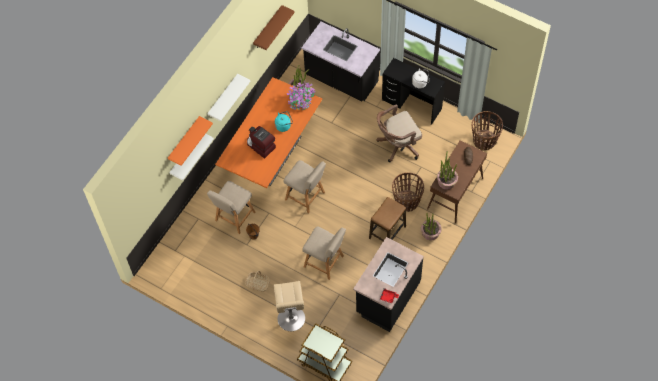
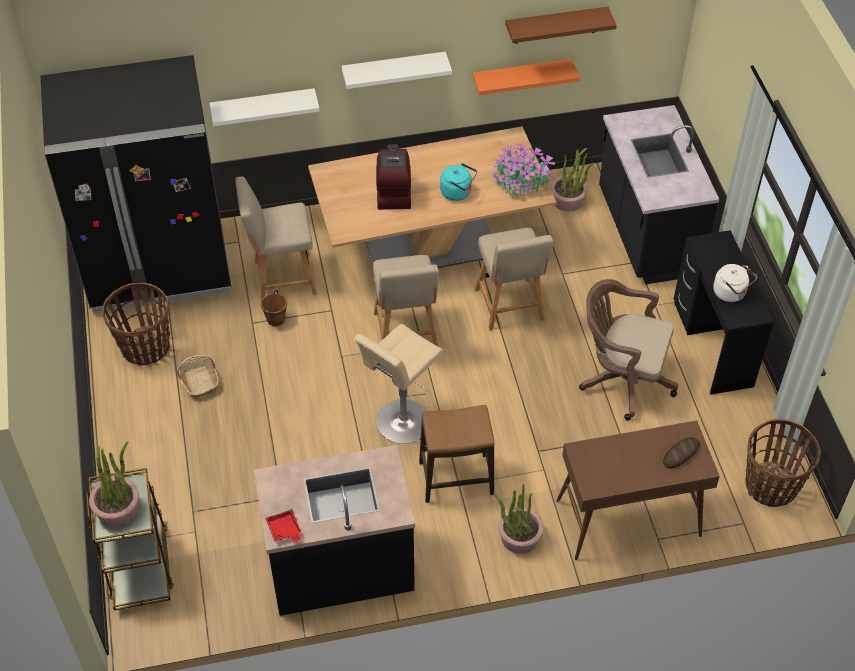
camera: 45 degrees right, 10 degrees down
orange shelf [168,116,213,166] -> orange shelf moved to [472,59,580,95]
orange dining table [215,77,322,188] -> beige dining table [308,126,556,268]
beige stool [274,281,305,331] -> beige stool moved to [354,324,443,444]
beige chair [302,226,346,280] -> beige chair moved to [475,228,554,331]
basket [392,172,424,212] -> basket moved to [102,283,170,365]
potted plant [437,151,458,190] -> potted plant moved to [89,441,139,527]
none -> black fridge [41,55,231,313]

